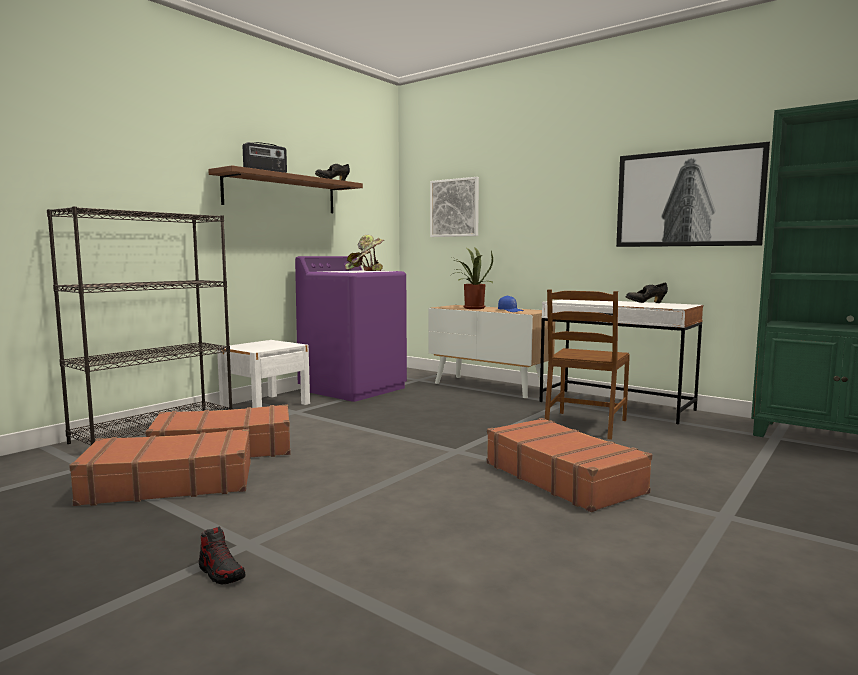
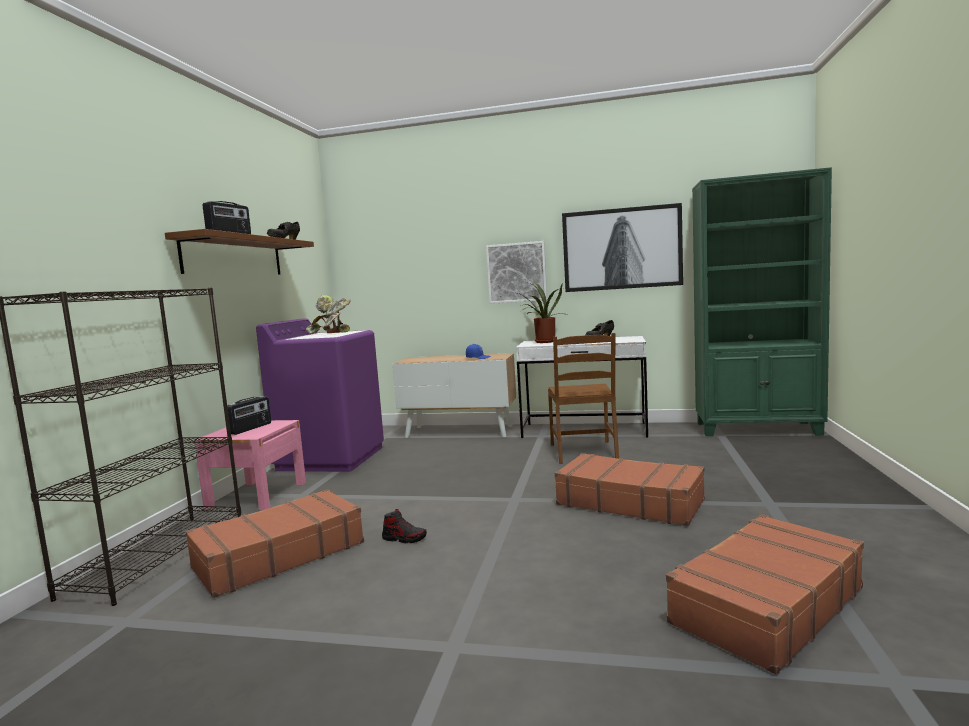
camera: 25 degrees left, 0 degrees up
brown suitcase [69,429,251,506] -> brown suitcase moved to [666,514,864,675]
shoe [199,526,245,584] -> shoe moved to [382,509,427,543]
white nightstand [217,340,310,409] -> pink nightstand [195,420,306,511]
picture [430,177,479,237] -> picture moved to [486,241,547,304]
potted plant [453,247,493,309] -> potted plant moved to [518,282,567,343]
none -> radio [227,396,271,435]

